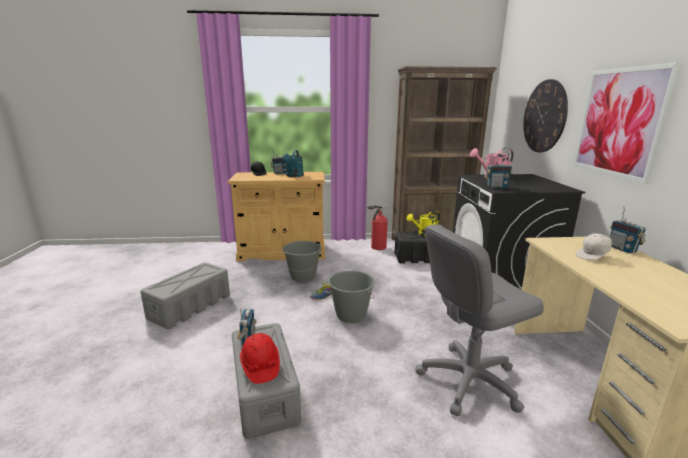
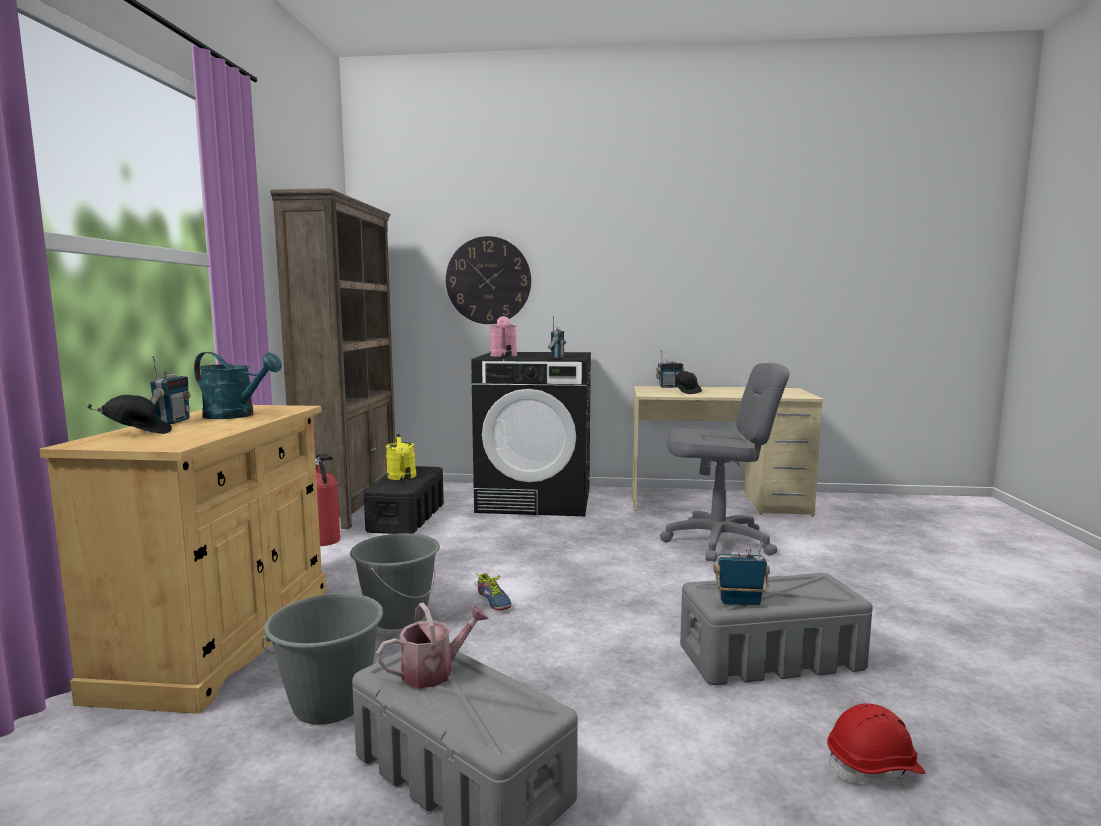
camera: 80 degrees left, 10 degrees down
red hard hat [239,333,280,384] -> red hard hat moved to [827,703,926,782]
grey bucket [328,271,375,323] -> grey bucket moved to [262,593,383,725]
grey office chair [416,224,544,416] -> grey office chair turned 75 degrees counterclockwise [660,363,789,562]
picture [573,62,682,184] -> none
white cap [576,234,612,260] -> black cap [675,371,702,394]
none -> watering can [376,603,488,688]

